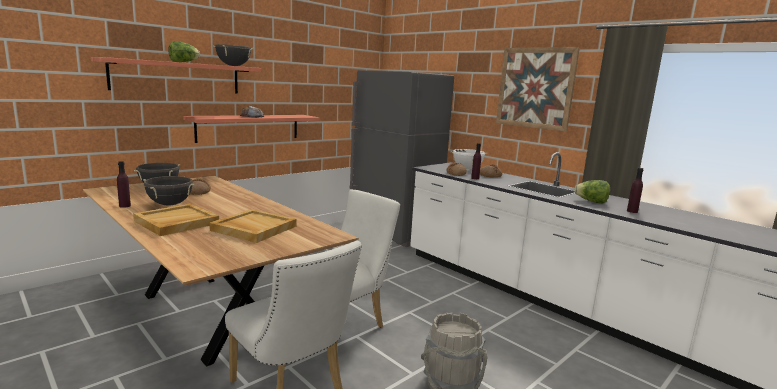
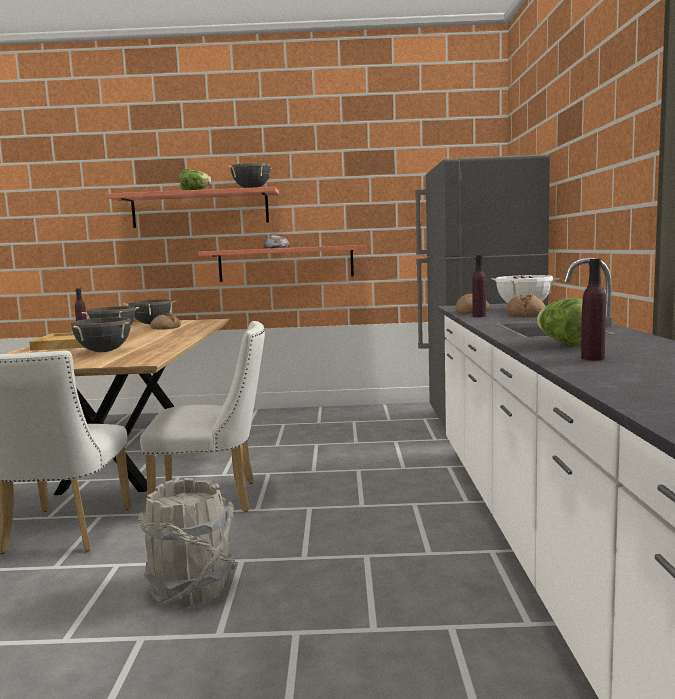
camera: 45 degrees right, 5 degrees down
beige tray [209,209,297,243] -> black cooking pot [71,317,131,352]
picture [496,47,580,132] -> none

